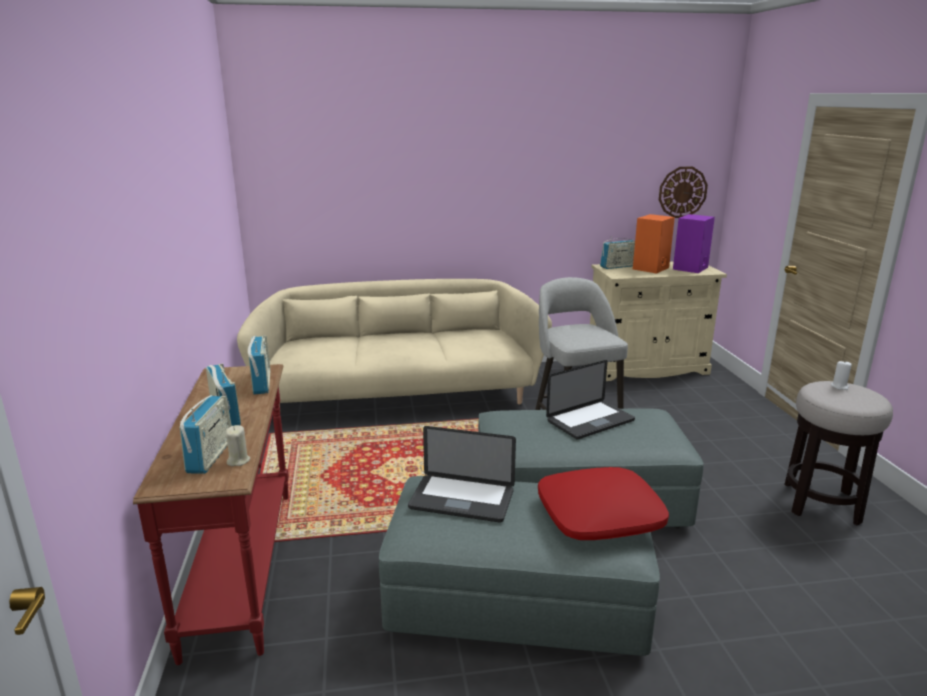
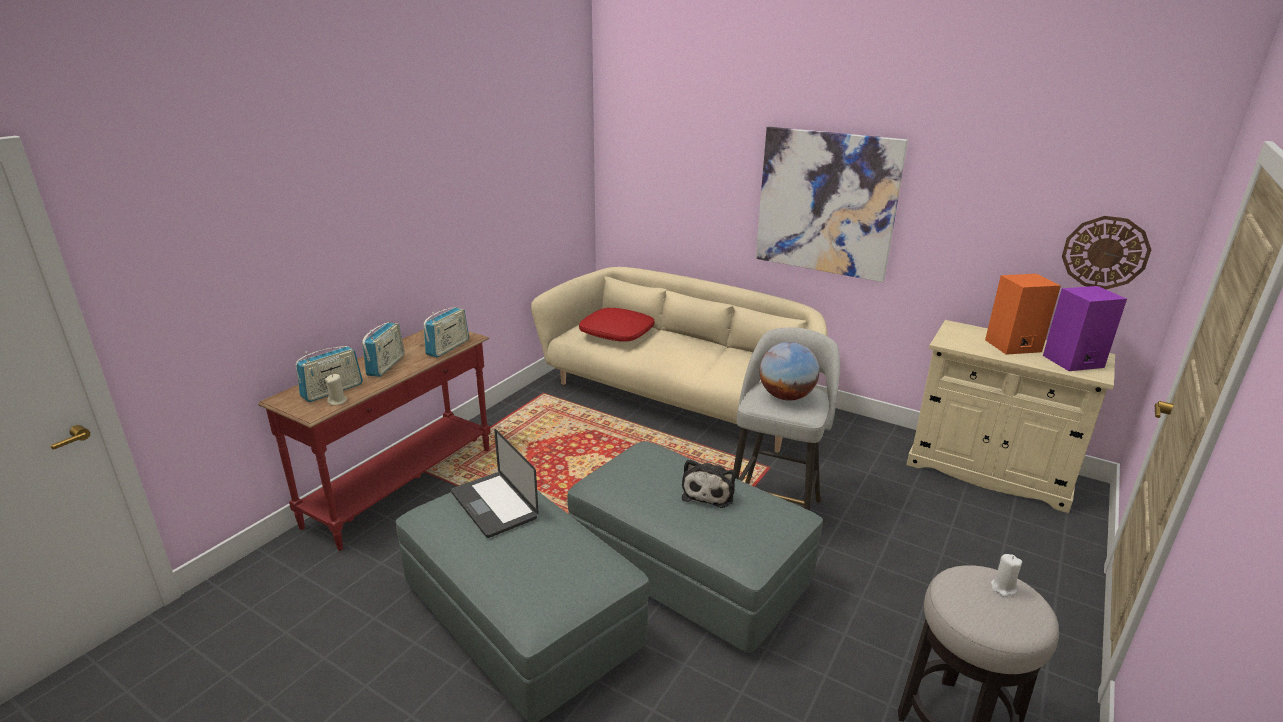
camera: 40 degrees right, 5 degrees up
red pillow [538,467,669,540] -> red pillow moved to [579,308,655,341]
laptop [546,360,635,440] -> plush toy [682,459,736,508]
radio [600,236,635,269] -> none
none -> picture [756,127,908,282]
none -> globe [759,342,820,401]

